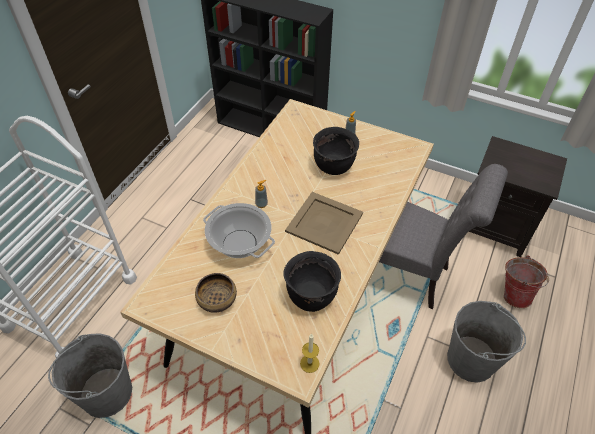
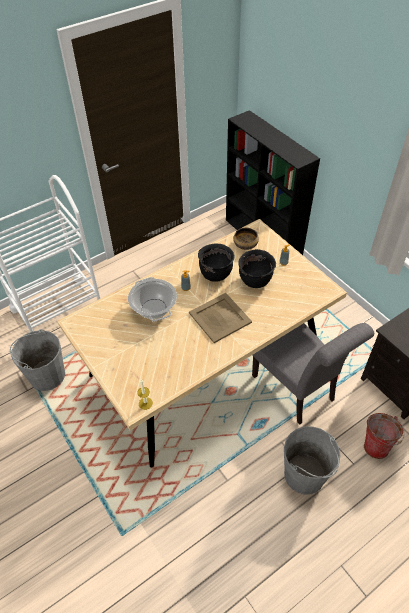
camera: 30 degrees right, 0 degrees up
bowl [195,273,237,313] -> bowl moved to [233,228,259,250]
black cooking pot [283,251,341,312] -> black cooking pot moved to [198,243,235,282]

